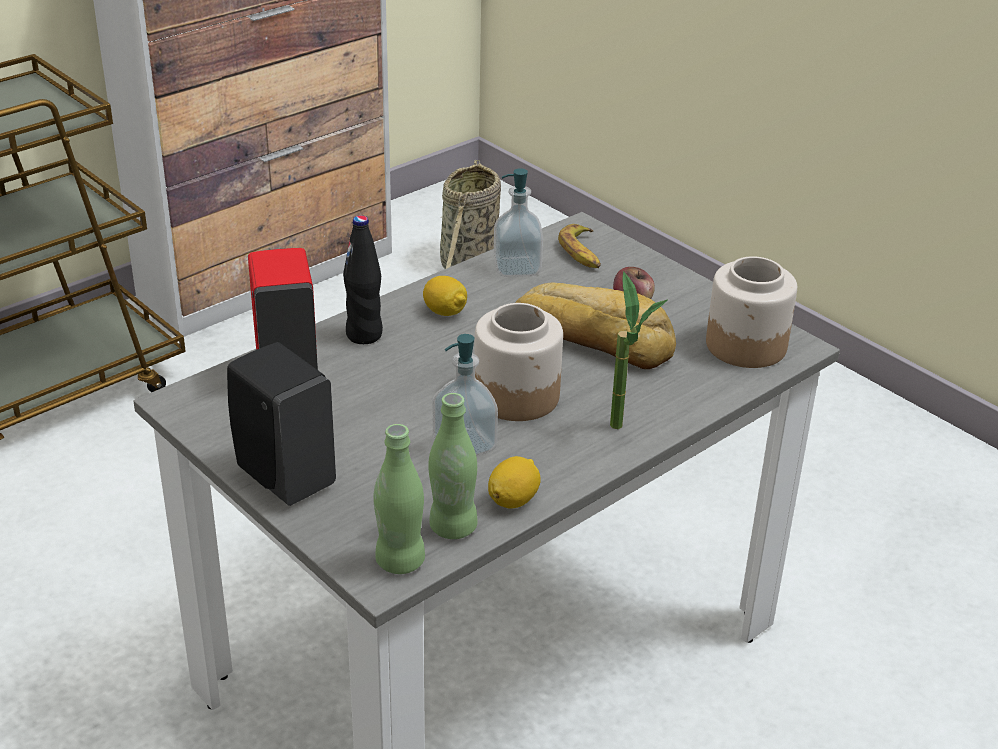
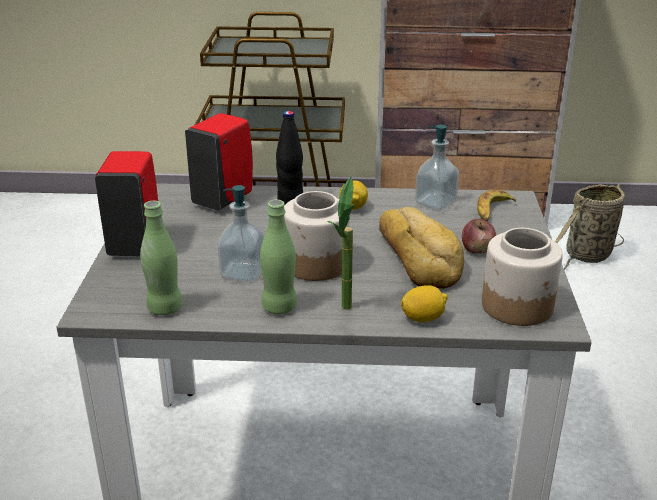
camera: 45 degrees right, 5 degrees down
black soap dispenser [227,342,336,506] -> red soap dispenser [95,151,158,256]
green bottle [373,424,425,574] -> green bottle moved to [260,200,297,314]
lemon [488,456,541,509] -> lemon moved to [401,285,448,323]

